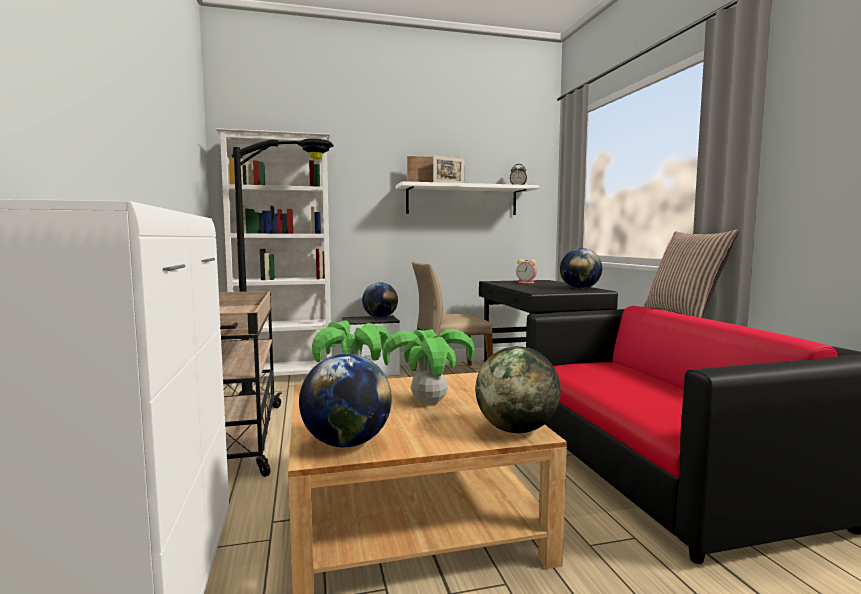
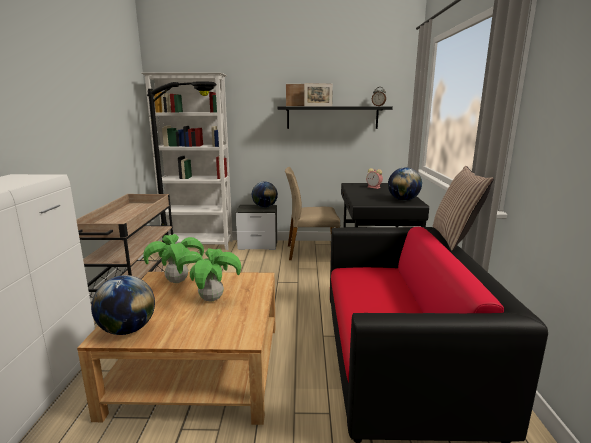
camera: 15 degrees right, 10 degrees up
white shelf [396,181,539,215] -> black shelf [277,106,393,129]
globe [475,346,561,433] -> none

